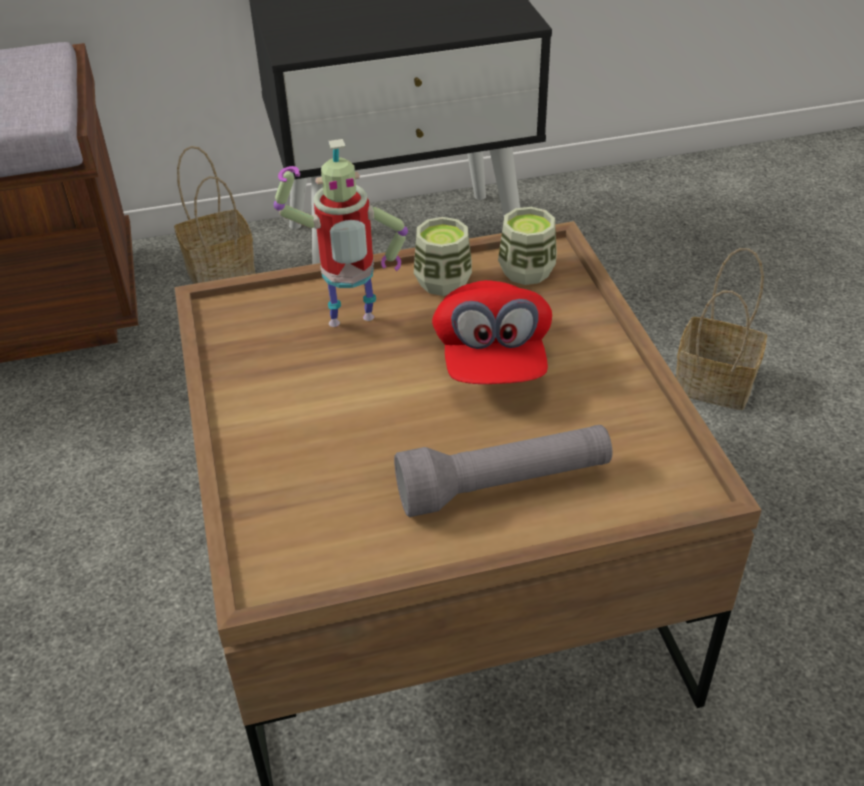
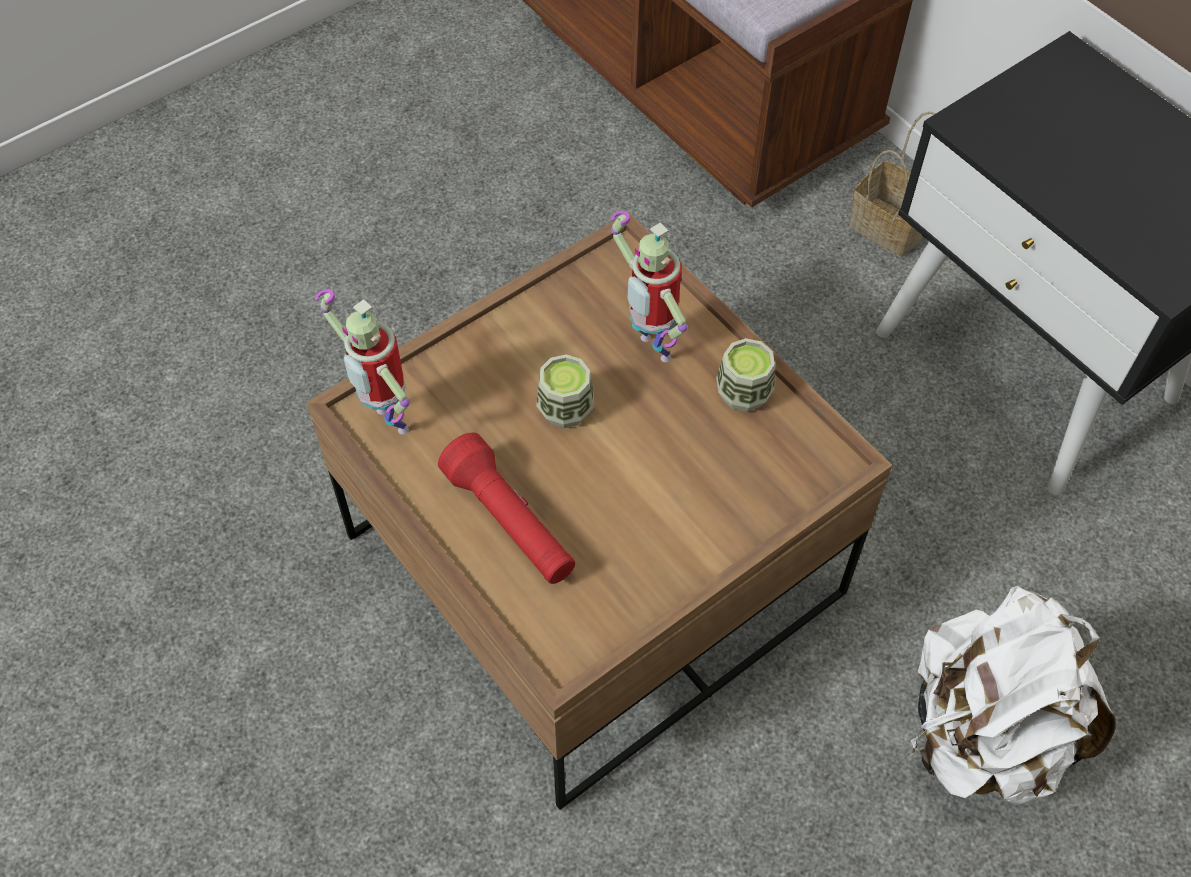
camera: 65 degrees right, 15 degrees up
grey flashlight [394,425,612,517] -> red flashlight [438,432,575,584]
red cap [432,280,552,384] -> none
cup [498,207,557,285] -> cup moved to [536,354,594,428]
basket [676,248,767,410] -> white backpack [908,586,1116,805]
none -> toy robot [315,289,410,434]

